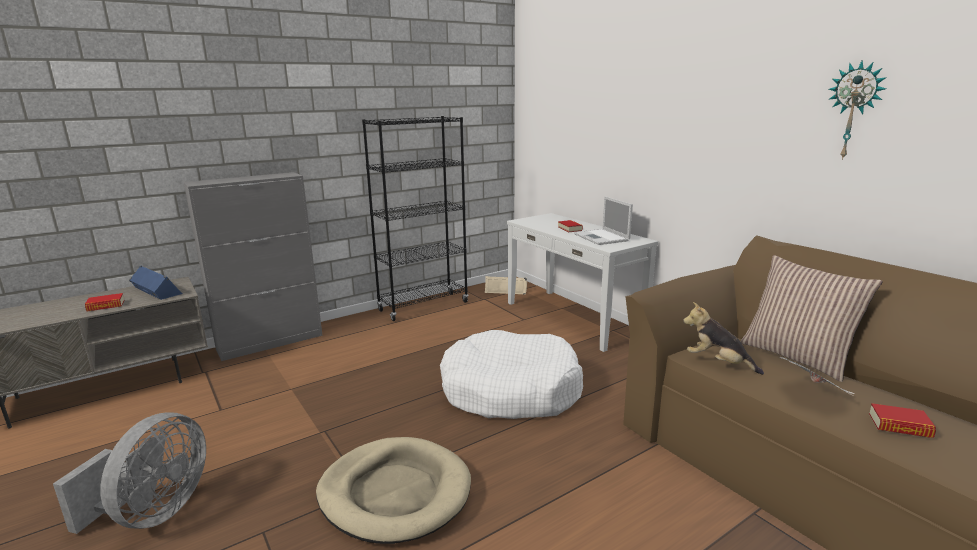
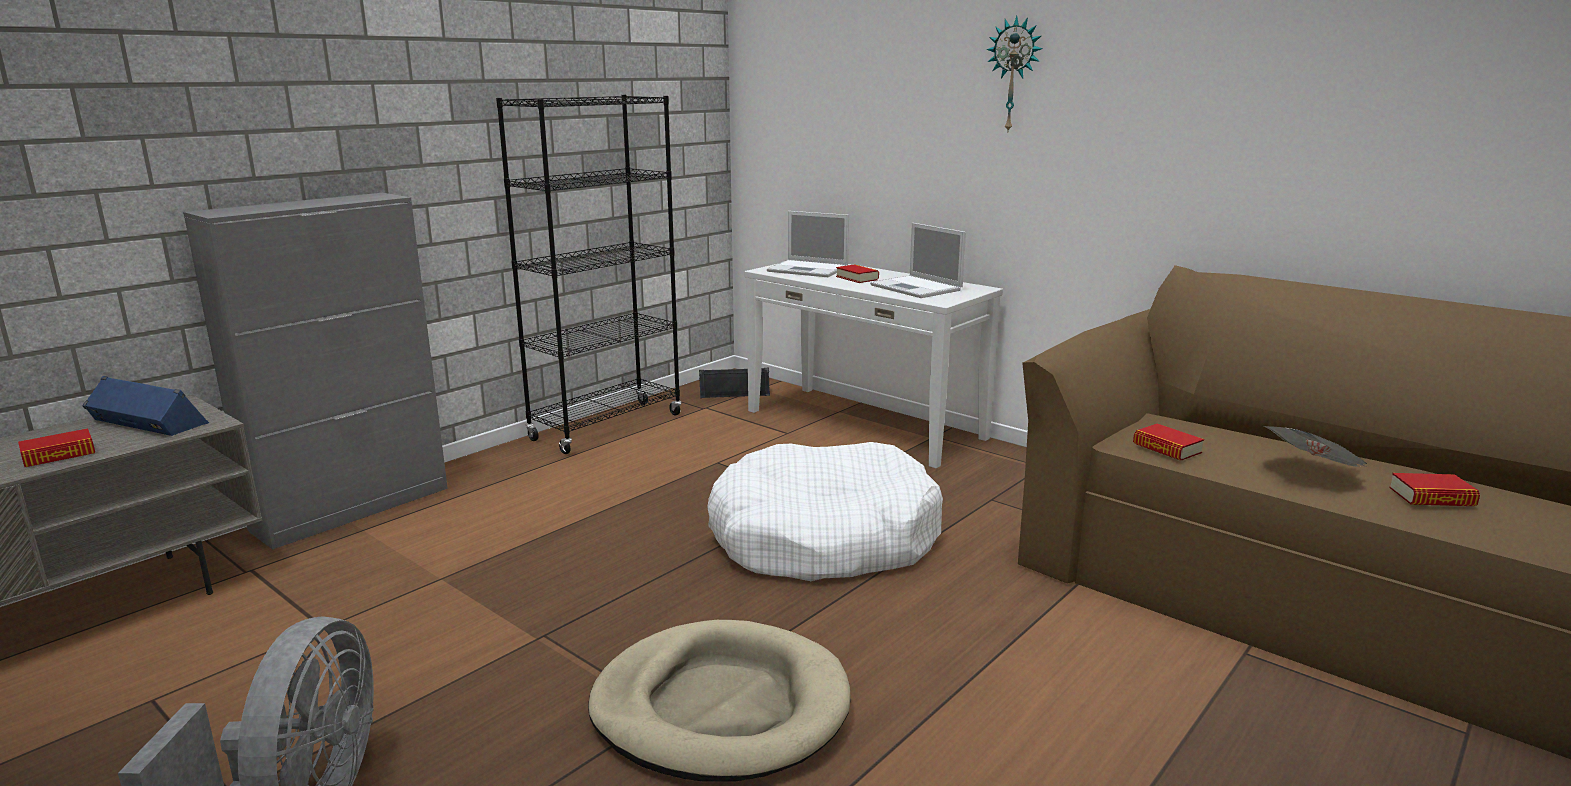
camera: 15 degrees left, 0 degrees up
beige speaker [485,276,527,295] -> black speaker [699,368,770,398]
plush toy [683,302,764,375] -> book [1133,424,1204,461]
pillow [741,255,883,382] -> none
wall clock [828,60,887,160] -> wall clock moved to [986,16,1043,131]
none -> laptop [767,211,849,277]

